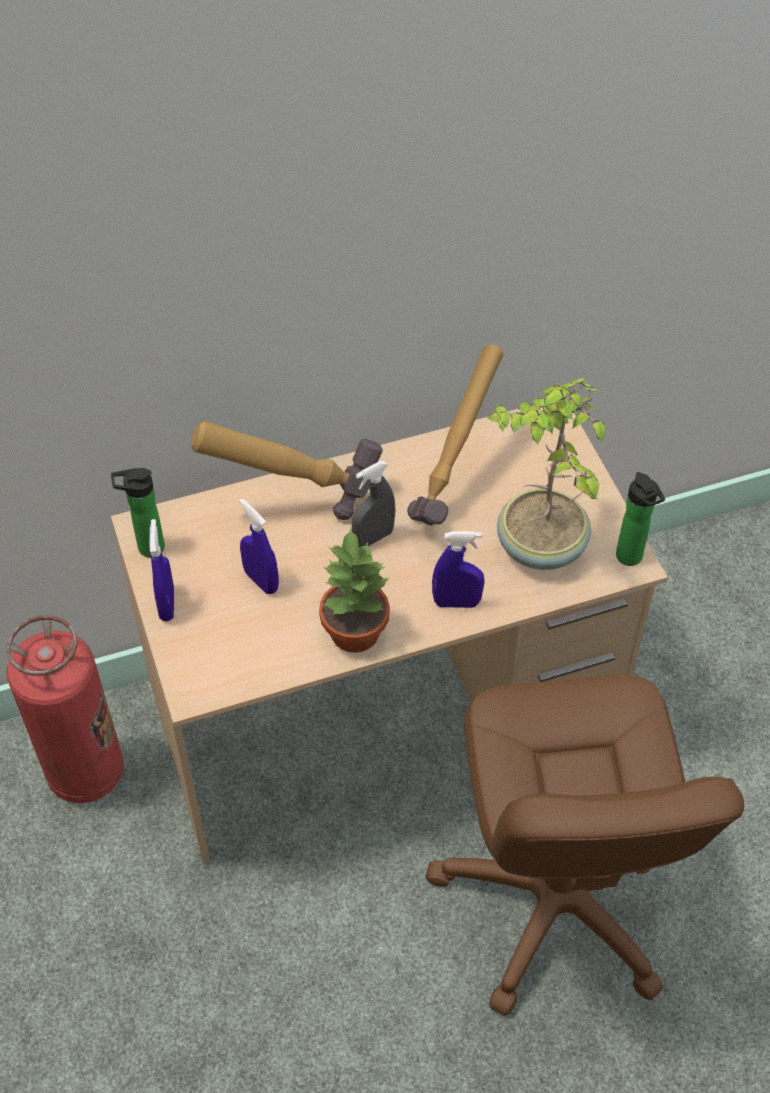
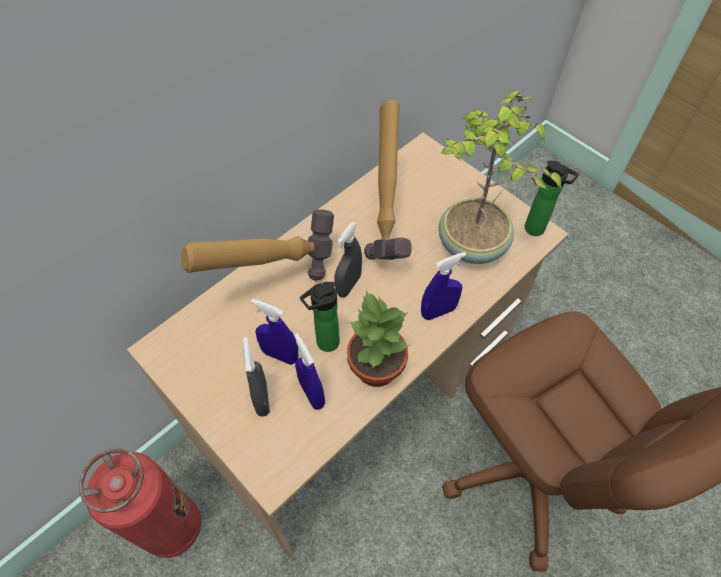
camera: 25 degrees left, 5 degrees up
bottle [111,468,165,557] -> bottle moved to [300,282,340,352]
blue spray bottle [150,519,174,621] -> blue spray bottle moved to [294,333,325,410]
none -> grey spray bottle [243,337,270,417]

